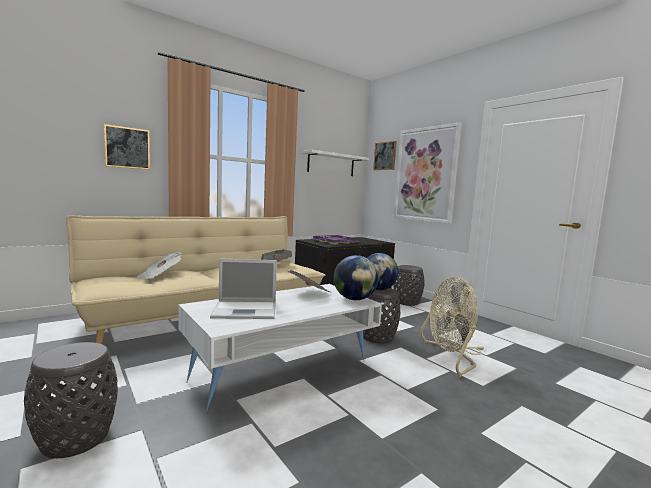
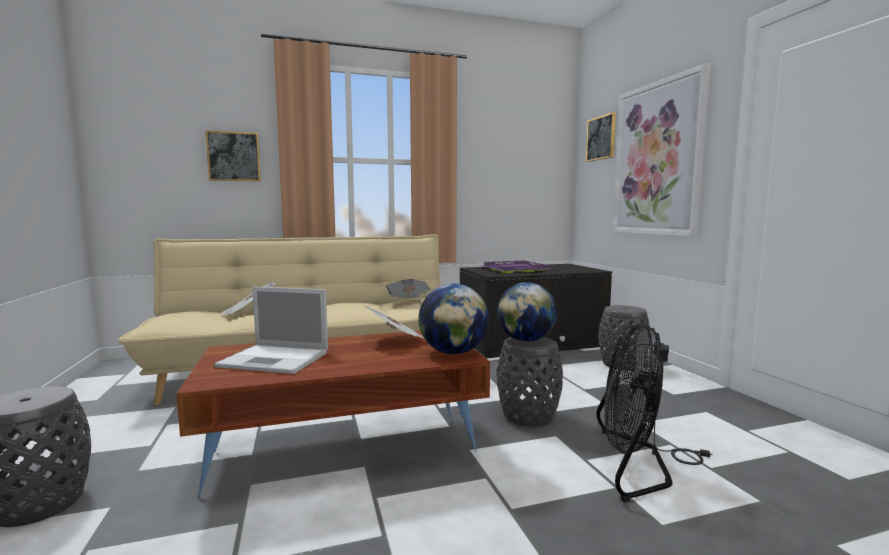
camera: 20 degrees right, 0 degrees up
white coffee table [178,284,382,413] -> brown coffee table [176,331,490,497]
white shelf [302,150,369,176] -> none
beige fan [421,277,484,378] -> black fan [597,323,713,503]

